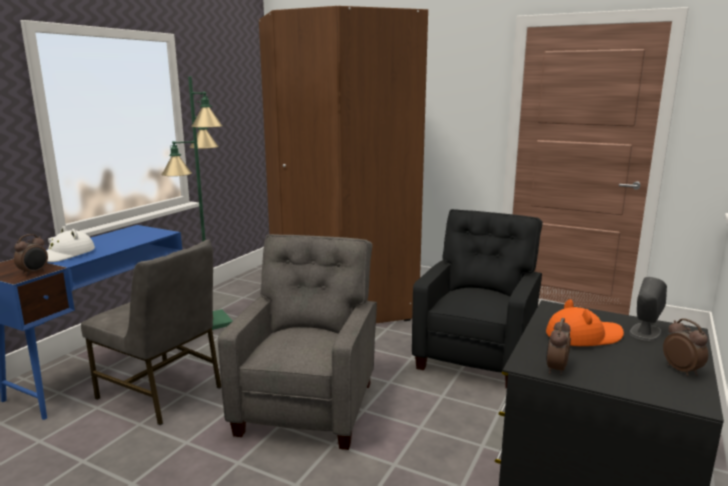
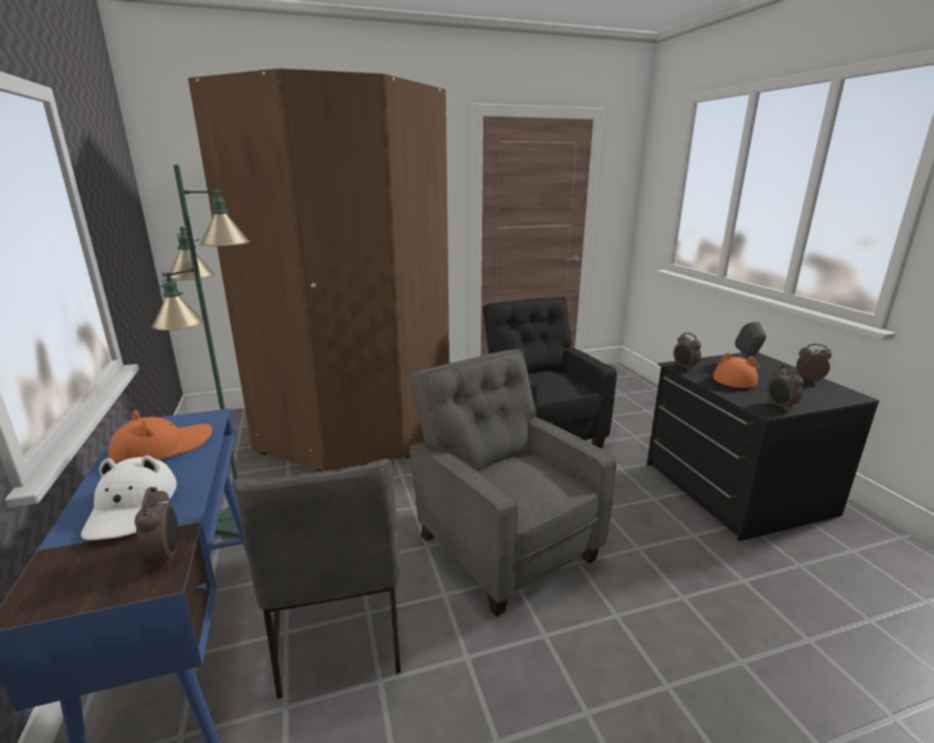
camera: 45 degrees left, 5 degrees up
grey chair [81,239,221,425] -> grey chair turned 90 degrees clockwise [232,459,401,699]
none -> orange hat [108,410,212,464]
none -> alarm clock [673,333,701,371]

